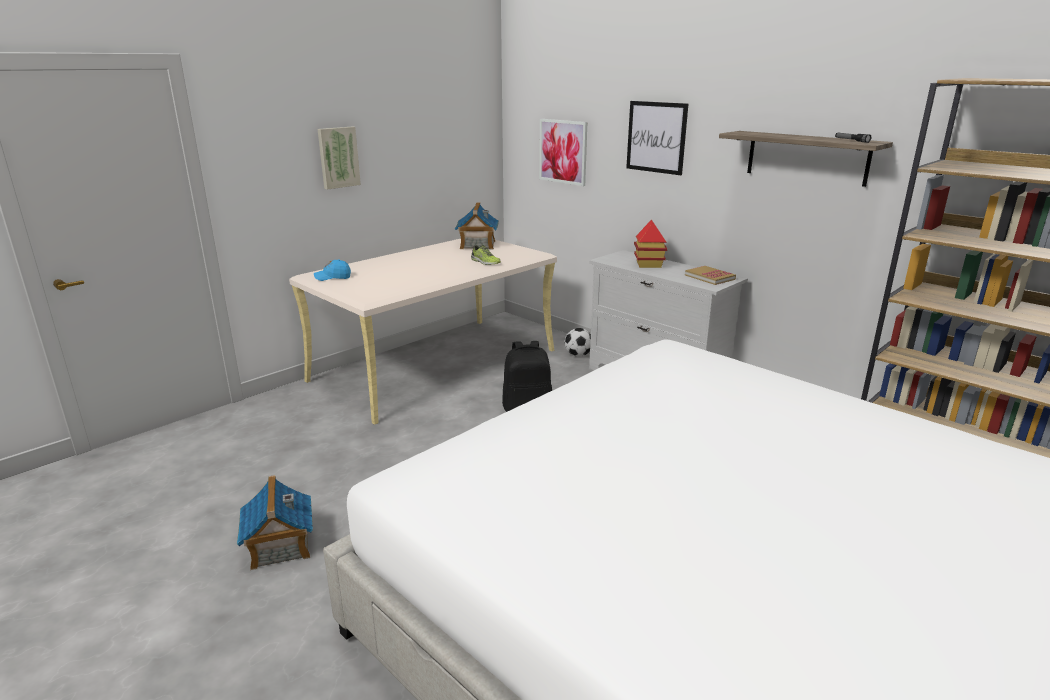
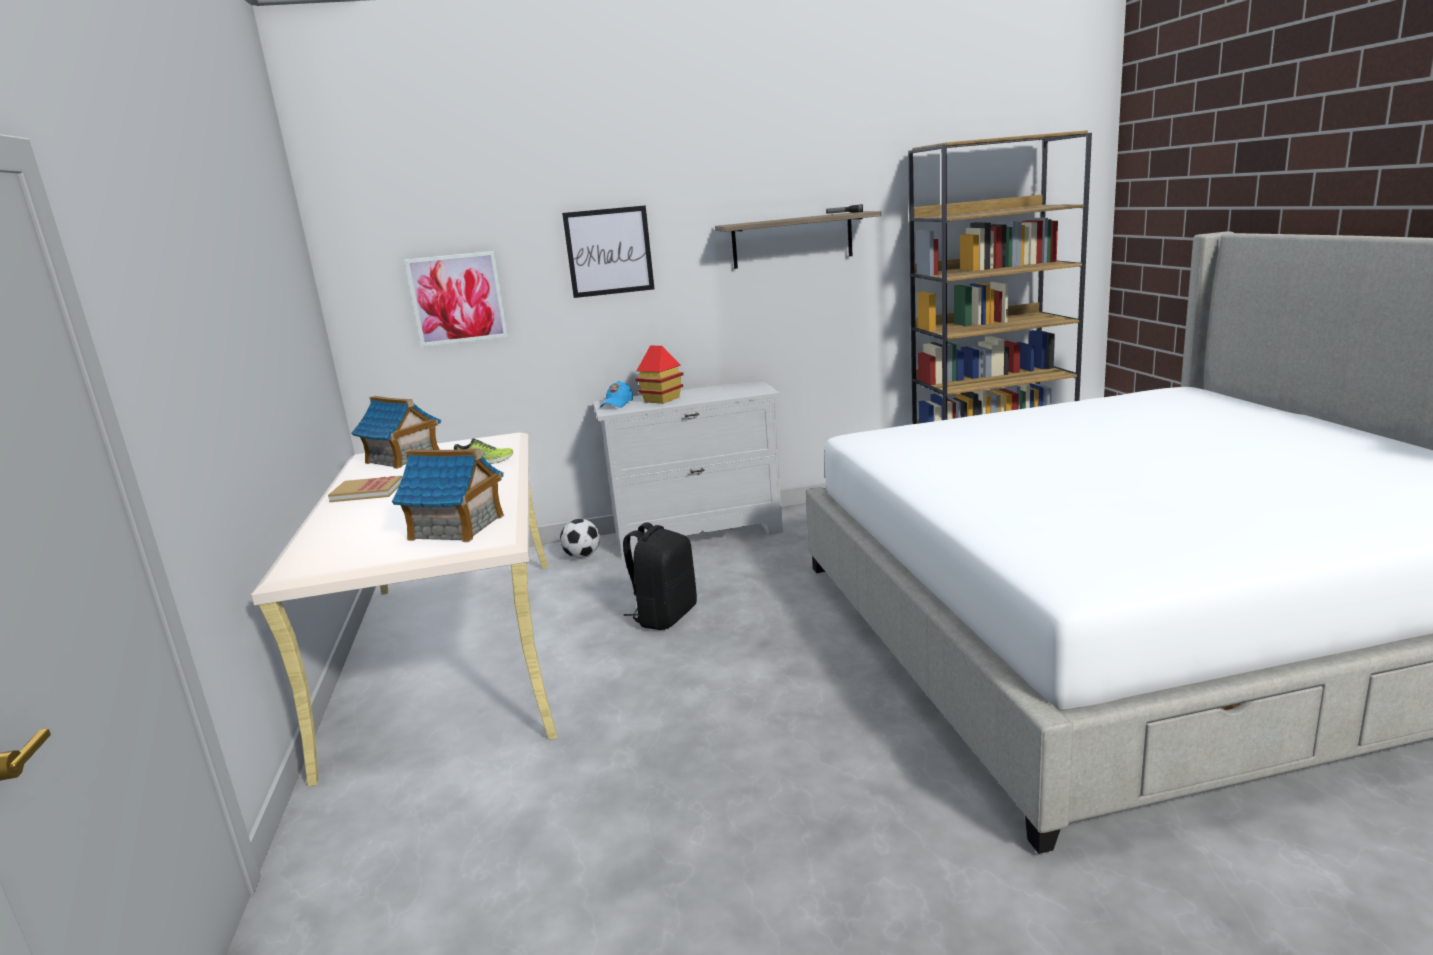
camera: 55 degrees left, 5 degrees down
toy house [237,475,313,570] -> toy house moved to [392,449,504,542]
blue cap [314,259,351,281] -> blue cap moved to [600,381,633,408]
picture [318,127,361,190] -> none
book [685,266,736,285] -> book moved to [328,476,402,502]

